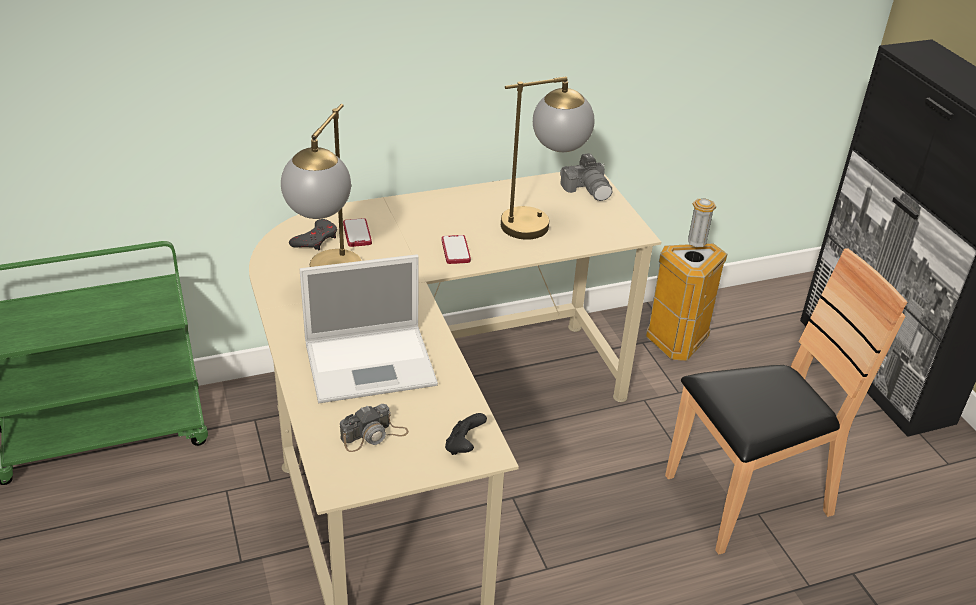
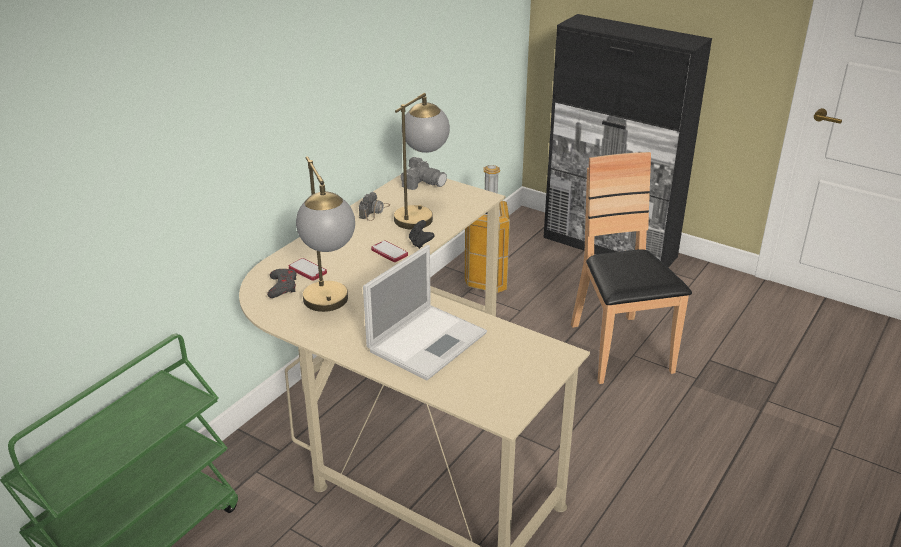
camera: 35 degrees left, 5 degrees down
camera [340,404,409,452] -> camera moved to [359,192,390,221]
black game controller [445,413,487,455] -> black game controller moved to [409,220,435,249]
brown chair [665,248,907,555] -> brown chair turned 45 degrees counterclockwise [571,152,692,384]

